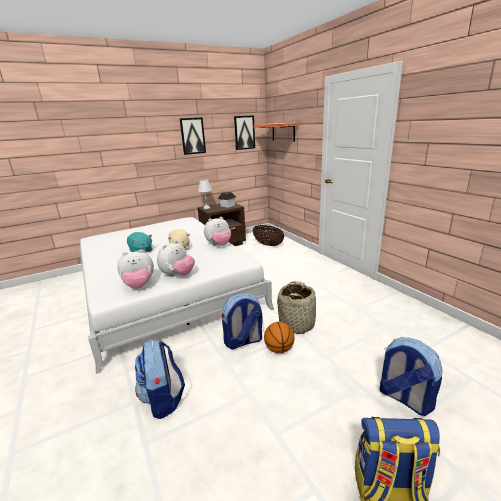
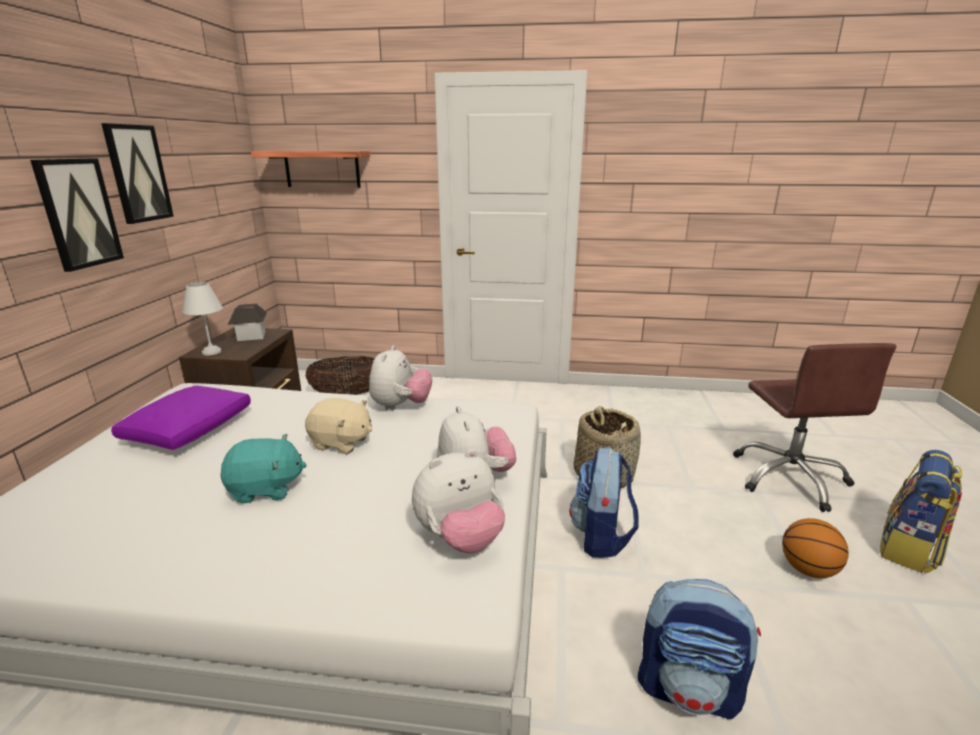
camera: 55 degrees left, 0 degrees up
plush toy [117,250,154,289] -> plush toy turned 45 degrees clockwise [412,449,505,553]
picture [234,115,255,150] -> picture moved to [30,158,124,272]
basketball [264,322,294,353] -> basketball moved to [782,518,849,578]
backpack [380,337,443,416] -> brown office chair [733,343,896,512]
none -> purple pillow [111,386,251,450]

